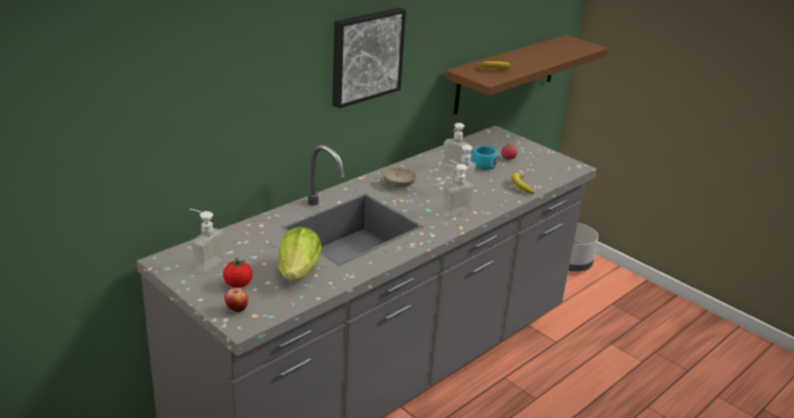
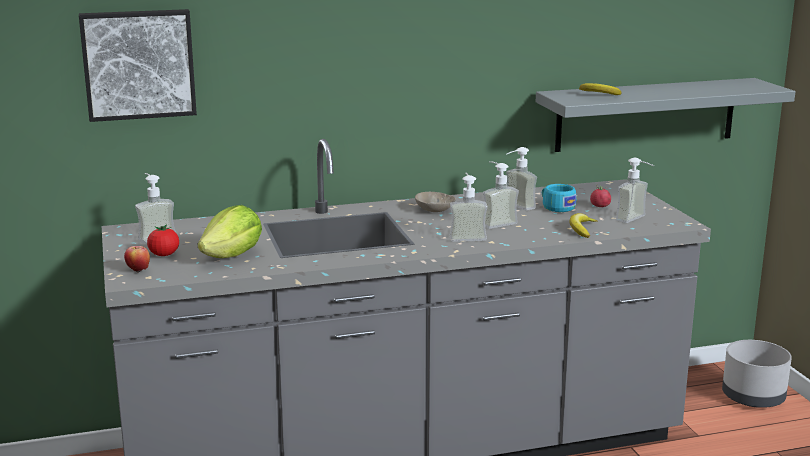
camera: 30 degrees right, 10 degrees down
picture [332,8,406,108] -> picture moved to [79,9,197,122]
brown shelf [445,35,608,114] -> grey shelf [536,78,796,152]
none -> soap dispenser [616,158,654,223]

